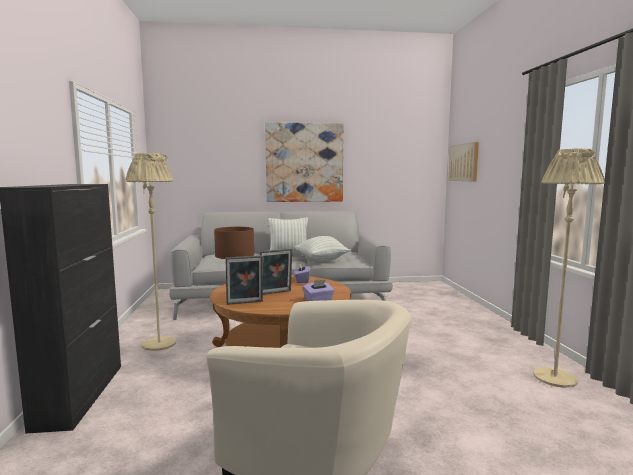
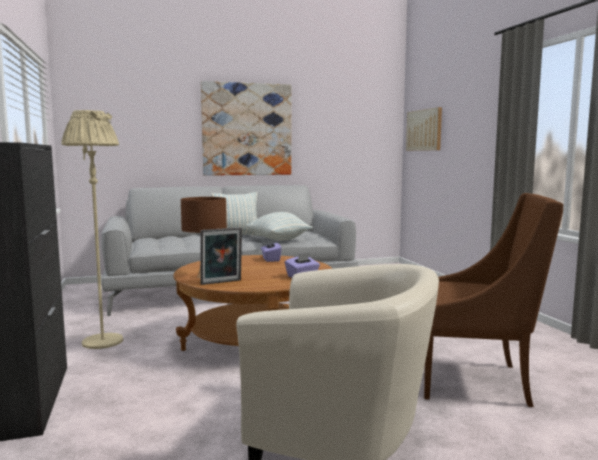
camera: 10 degrees left, 0 degrees up
picture frame [260,249,292,295] -> none
beige floor lamp [533,148,605,388] -> none
none -> brown armchair [424,193,563,407]

